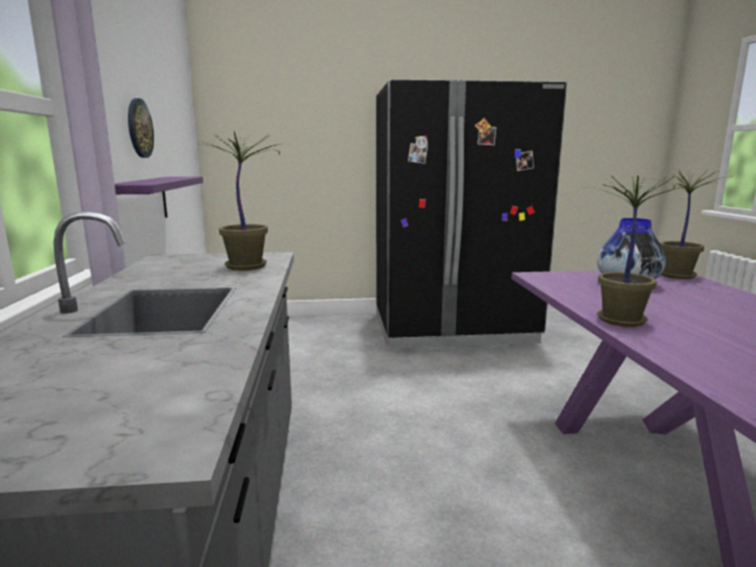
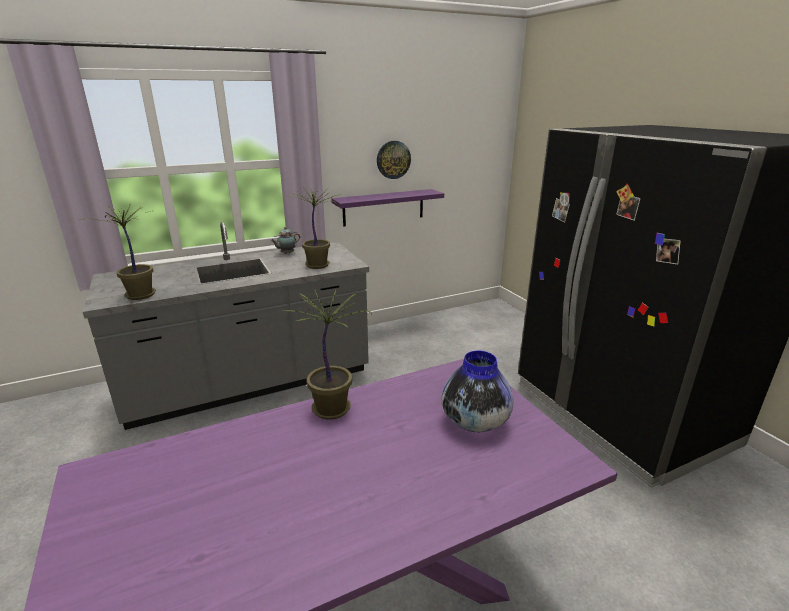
camera: 70 degrees right, 10 degrees up
potted plant [651,169,732,279] -> potted plant moved to [80,203,156,300]
none -> teapot [271,227,300,254]

